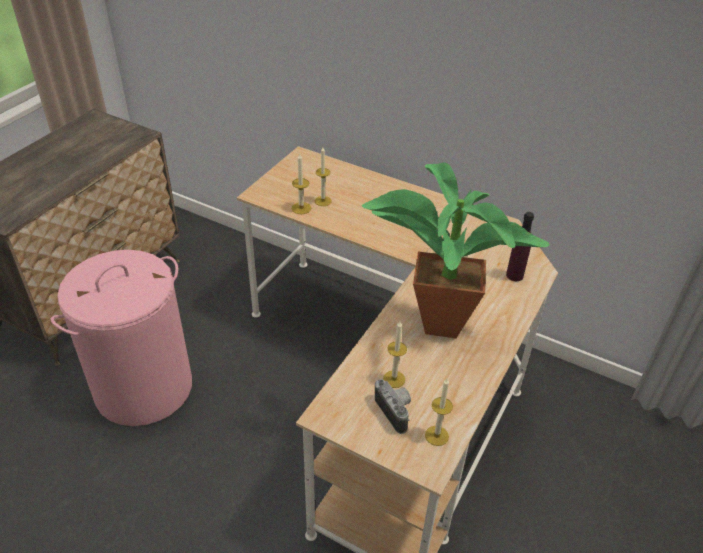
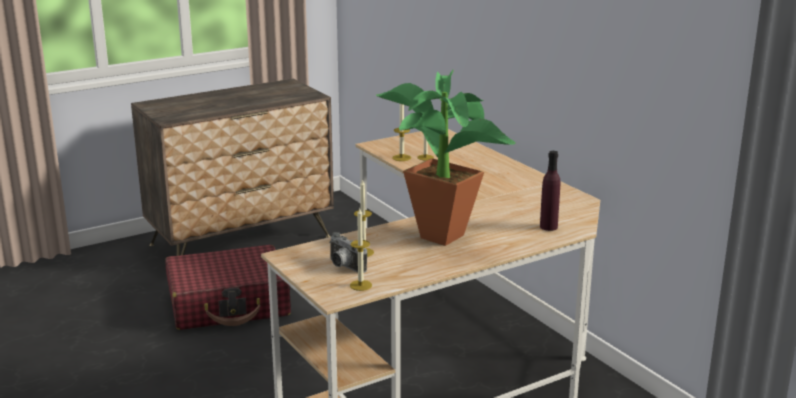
camera: 30 degrees right, 20 degrees down
pink laundry basket [51,250,192,426] -> red suitcase [165,245,291,330]
camera [375,379,411,434] -> camera turned 135 degrees clockwise [329,232,367,273]

